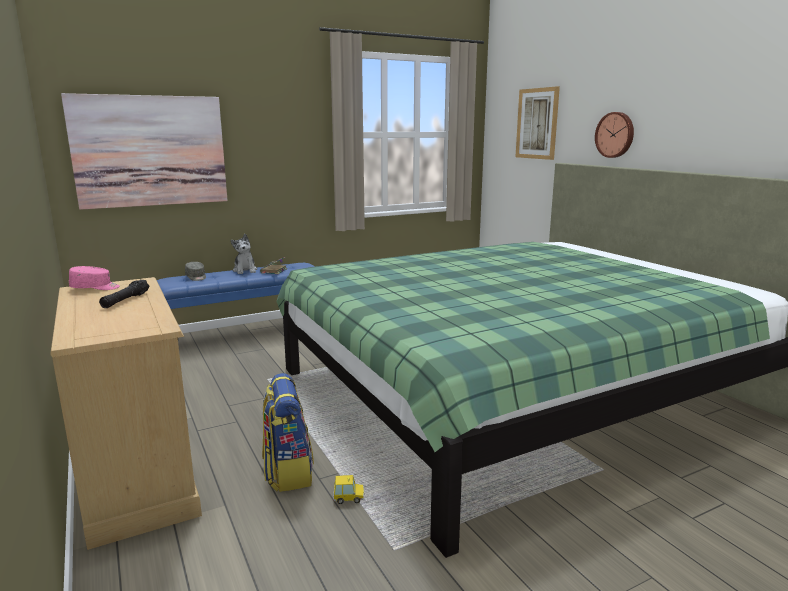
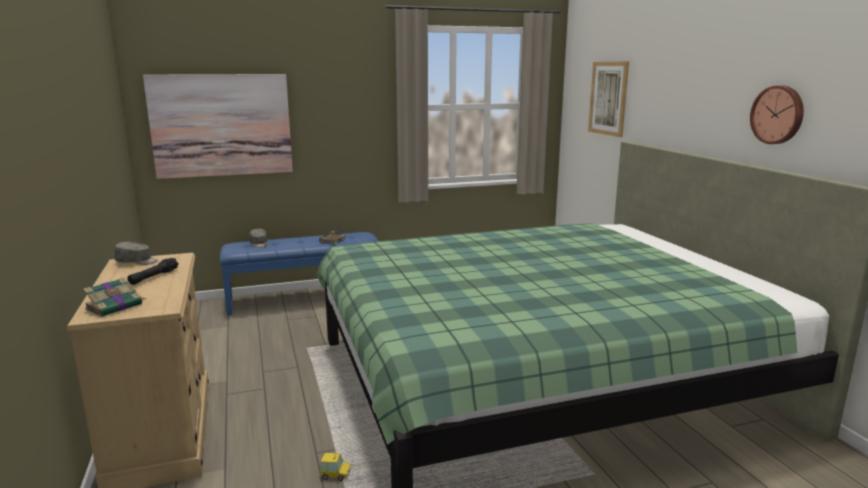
camera: 10 degrees right, 0 degrees up
pink cap [69,266,120,290] -> grey cap [115,242,158,265]
plush toy [231,234,257,274] -> none
backpack [262,373,314,492] -> none
wall clock [595,112,634,158] -> wall clock moved to [750,85,804,144]
none -> book [83,278,147,317]

